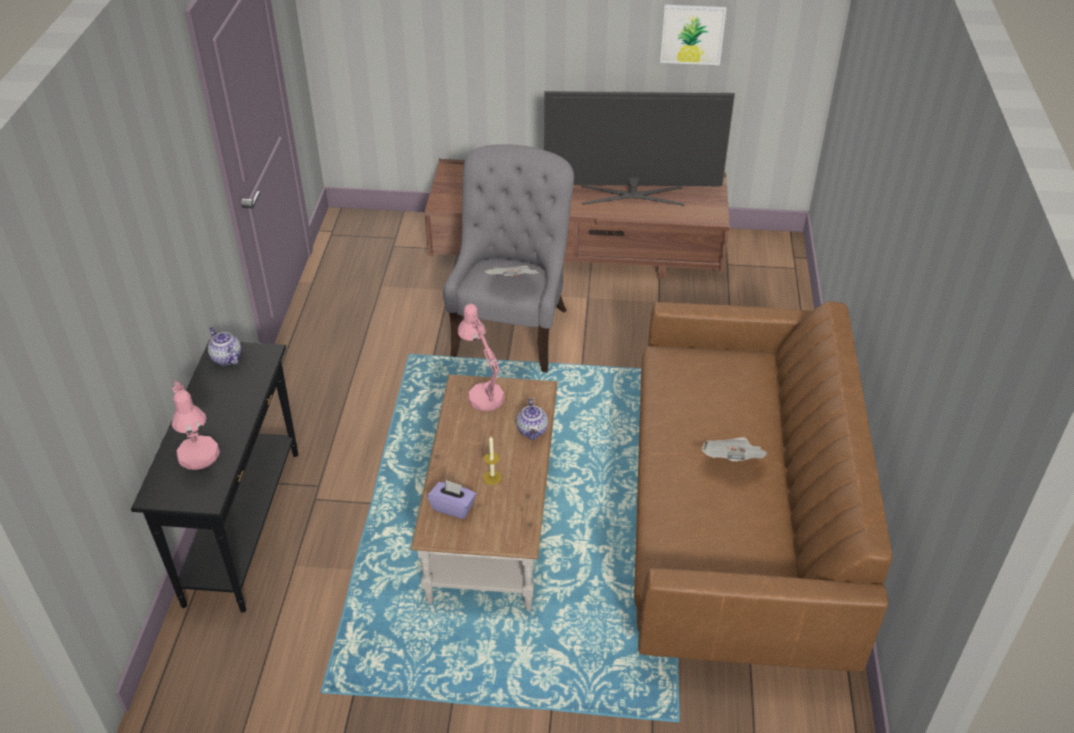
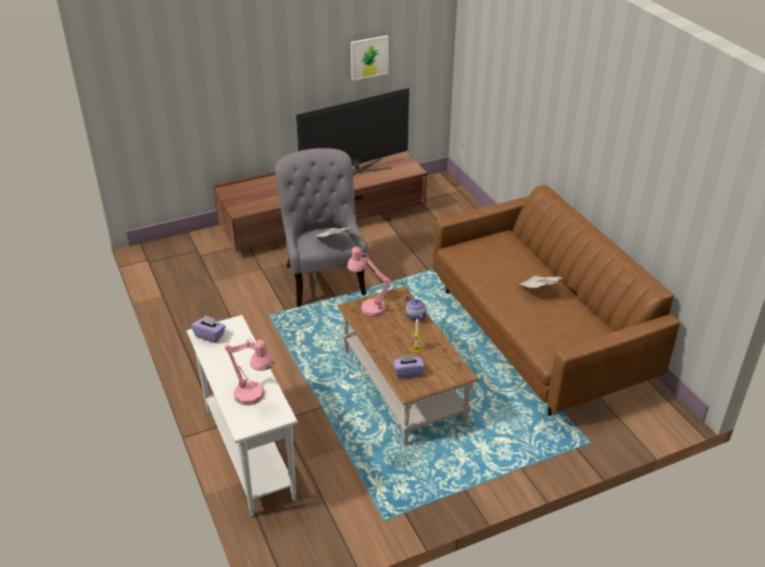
camera: 30 degrees left, 5 degrees down
black console table [131,340,298,613] -> white console table [187,315,298,516]
teapot [208,327,241,366] -> purple tissue box [191,315,226,343]

